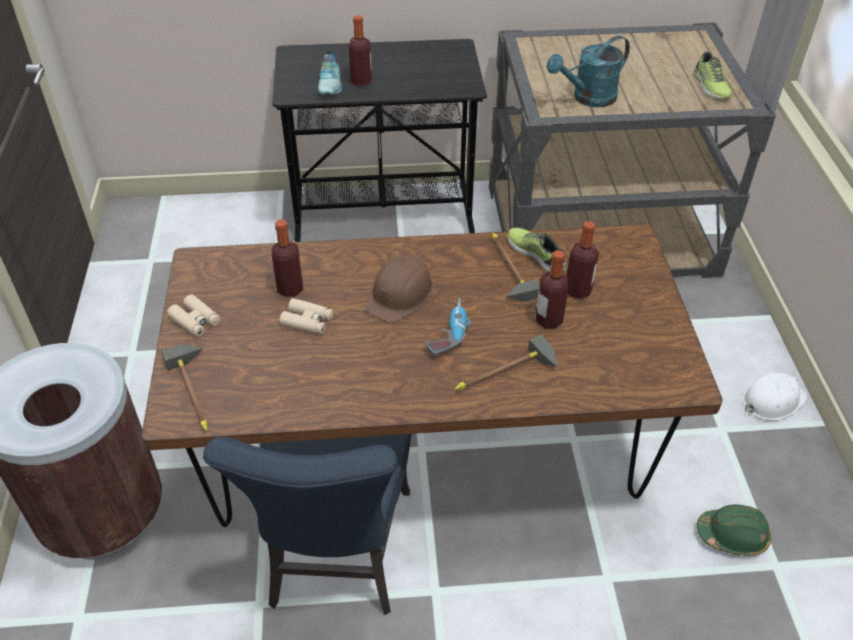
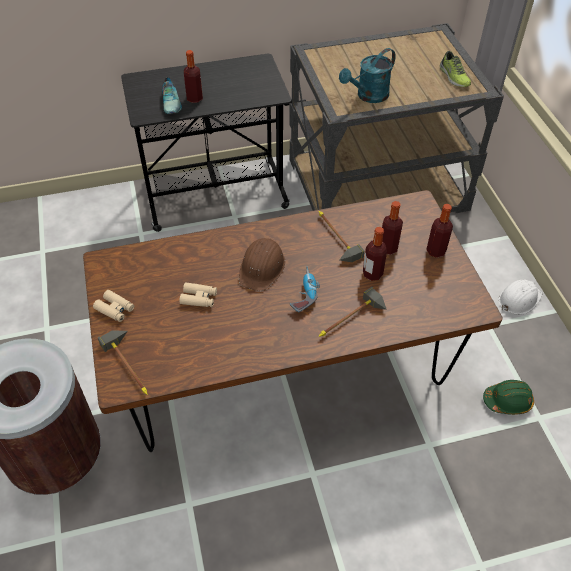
camera: 10 degrees left, 5 degrees up
blue chair [203,434,412,615] -> none
bottle [272,219,303,297] -> bottle moved to [426,204,453,258]
shoe [507,228,567,272] -> none

